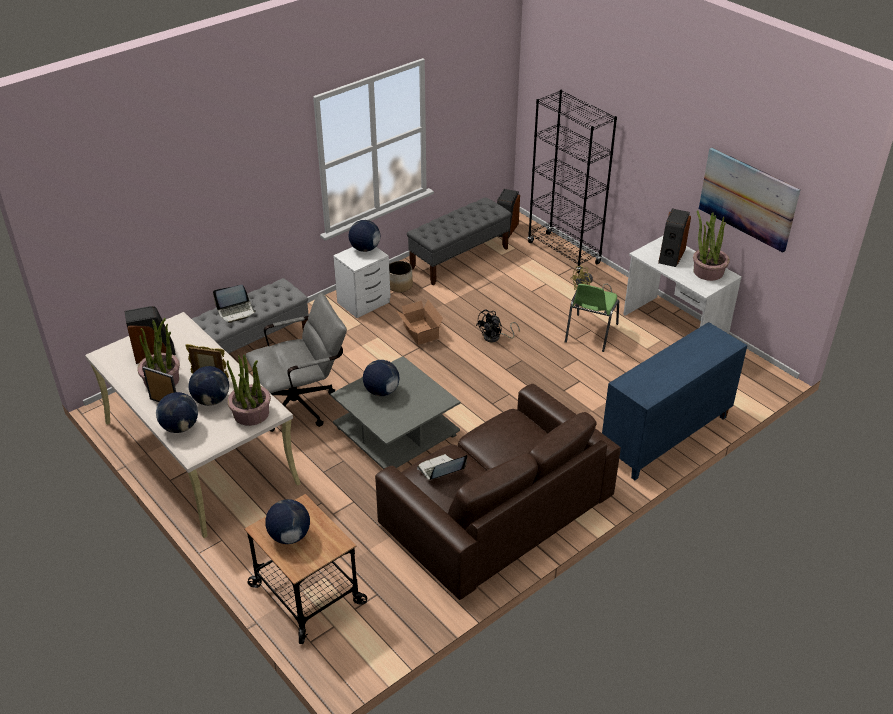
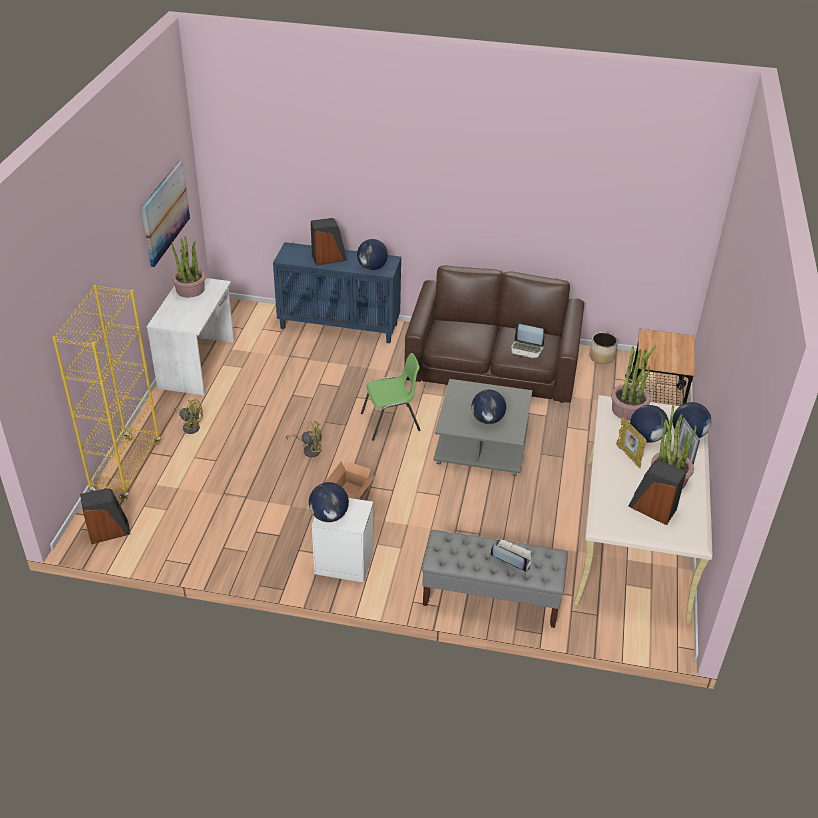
camera: 130 degrees left, 0 degrees up
grey office chair [246,293,347,432] -> none
globe [265,499,310,544] -> globe moved to [357,239,388,270]
planter [389,261,413,293] -> planter moved to [589,333,618,364]
grey bench [407,197,512,285] -> none
black fan [476,309,520,342] -> yellow fan [286,421,322,457]
black bookcase [528,90,617,274] -> yellow bookcase [52,285,161,501]
green chair [565,284,619,352] -> green chair moved to [361,353,421,441]
speaker [658,208,691,267] -> speaker moved to [311,218,347,266]

